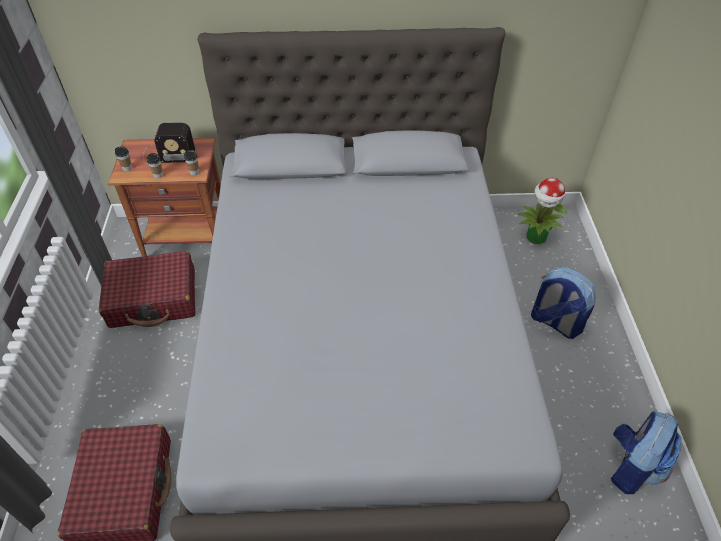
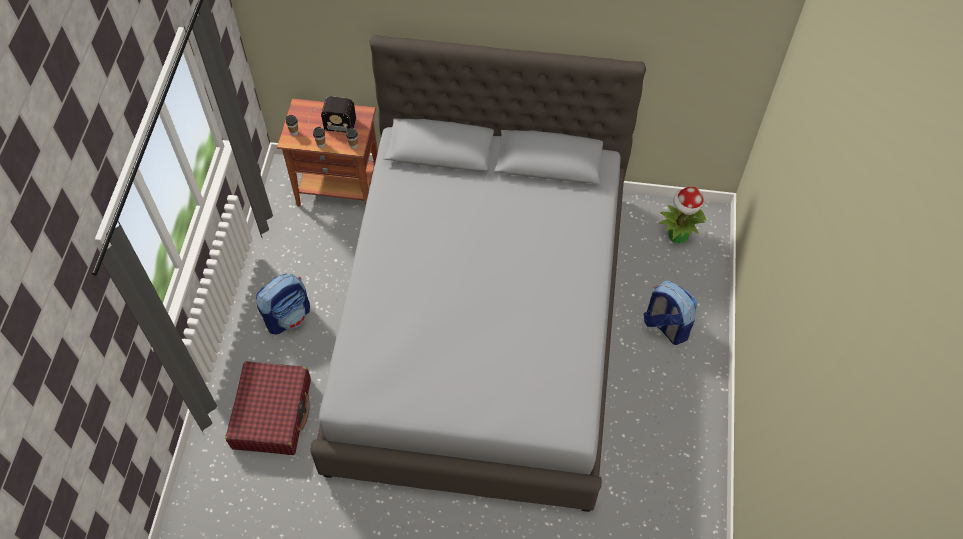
camera: 10 degrees right, 10 degrees up
red suitcase [99,251,195,328] -> none
backpack [611,411,682,494] -> backpack moved to [256,274,310,334]

